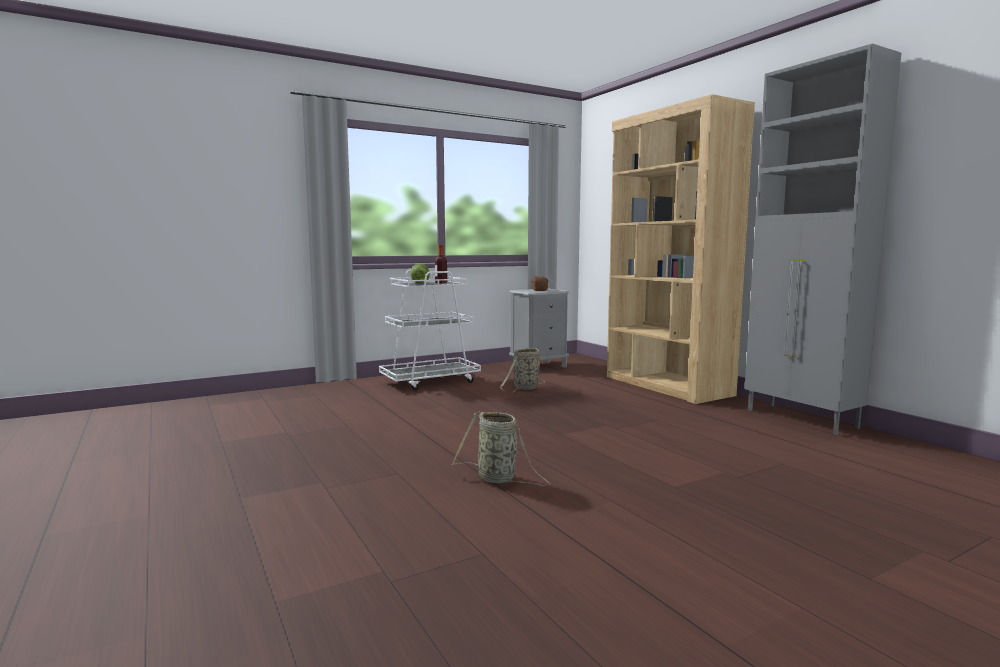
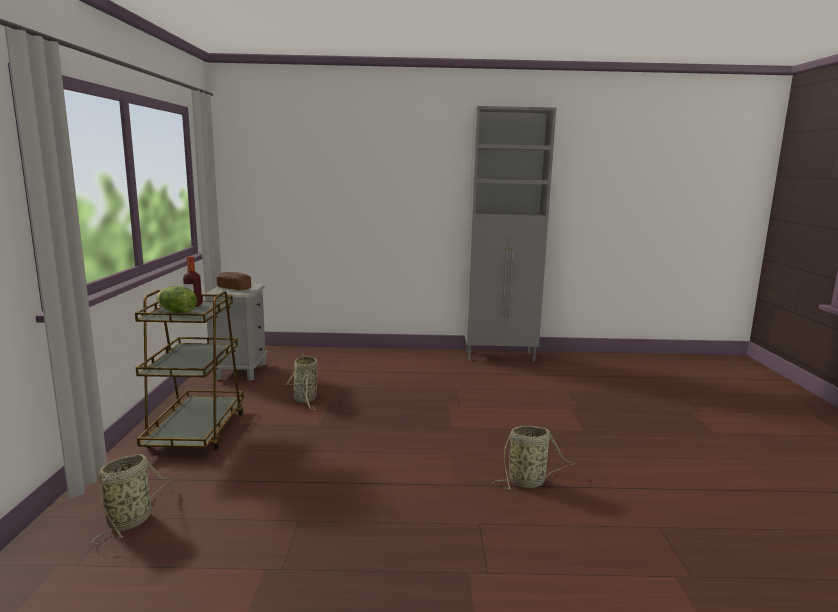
camera: 60 degrees left, 5 degrees up
white cart [379,270,481,390] -> brown cart [135,290,244,449]
brown bookcase [607,94,755,404] -> none
none -> basket [92,454,173,544]

